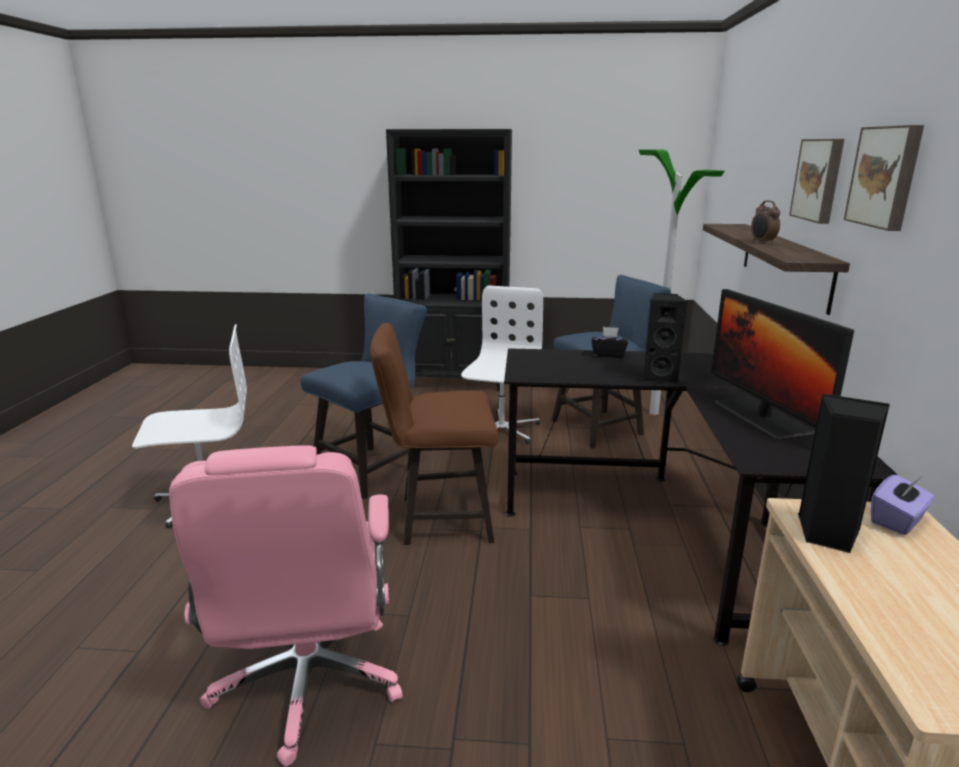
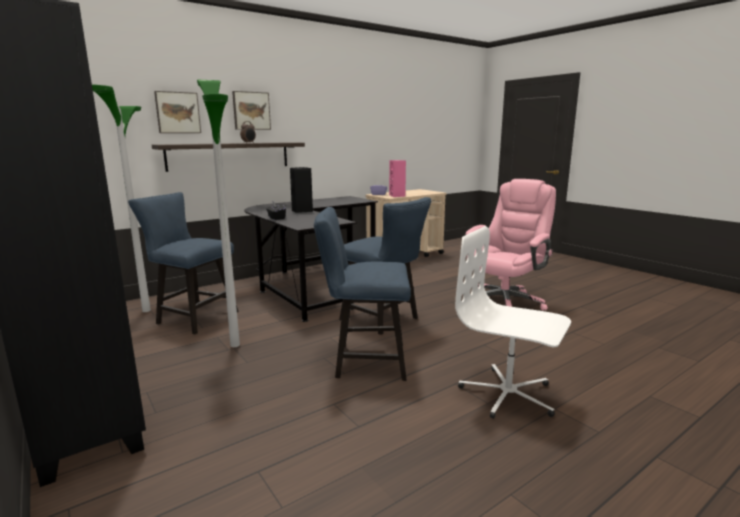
camera: 130 degrees left, 5 degrees down
brown chair [370,323,498,545] -> blue chair [339,197,431,335]
white office chair [461,285,543,444] -> floor lamp [197,80,240,347]
monitor [711,289,854,439] -> none
black speaker [798,393,890,553] -> pink speaker [389,160,406,197]
picture [844,125,924,231] -> picture moved to [154,91,201,133]

